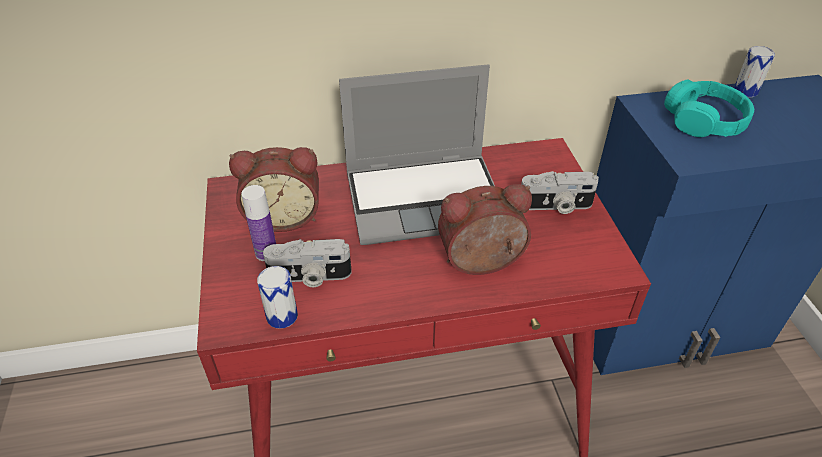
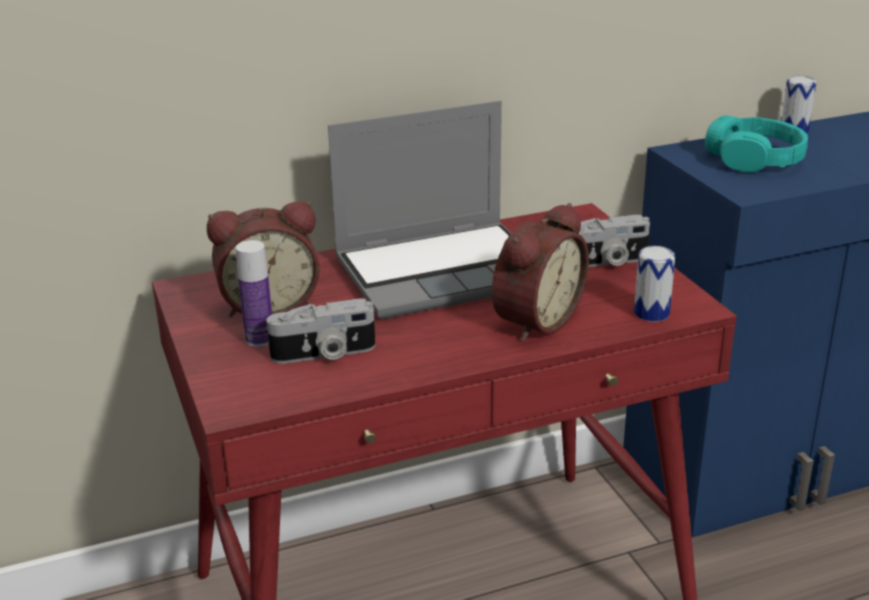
camera: 10 degrees left, 15 degrees down
can [257,266,298,329] -> can moved to [634,246,676,322]
alarm clock [438,184,532,275] -> alarm clock turned 150 degrees clockwise [492,203,589,342]

